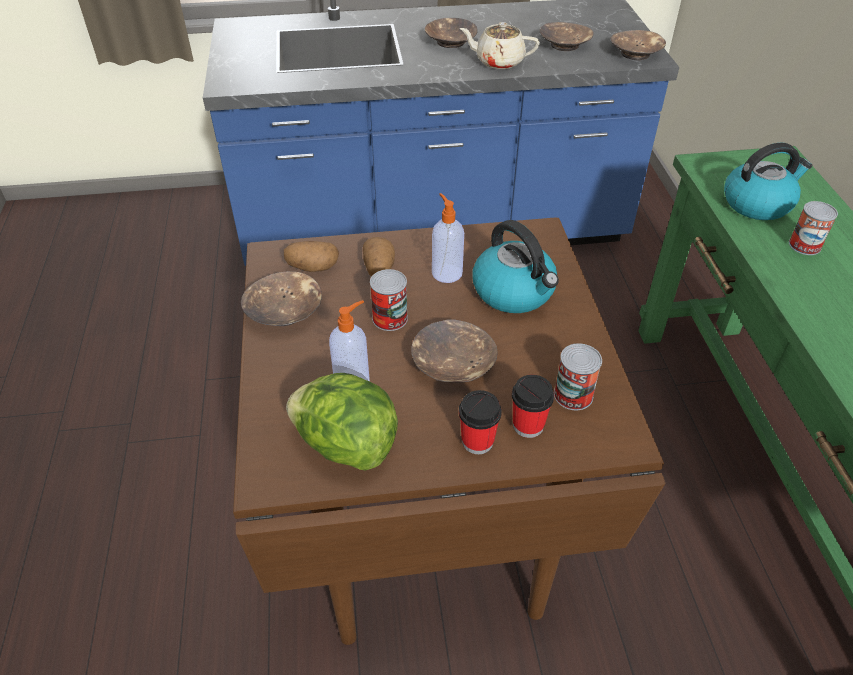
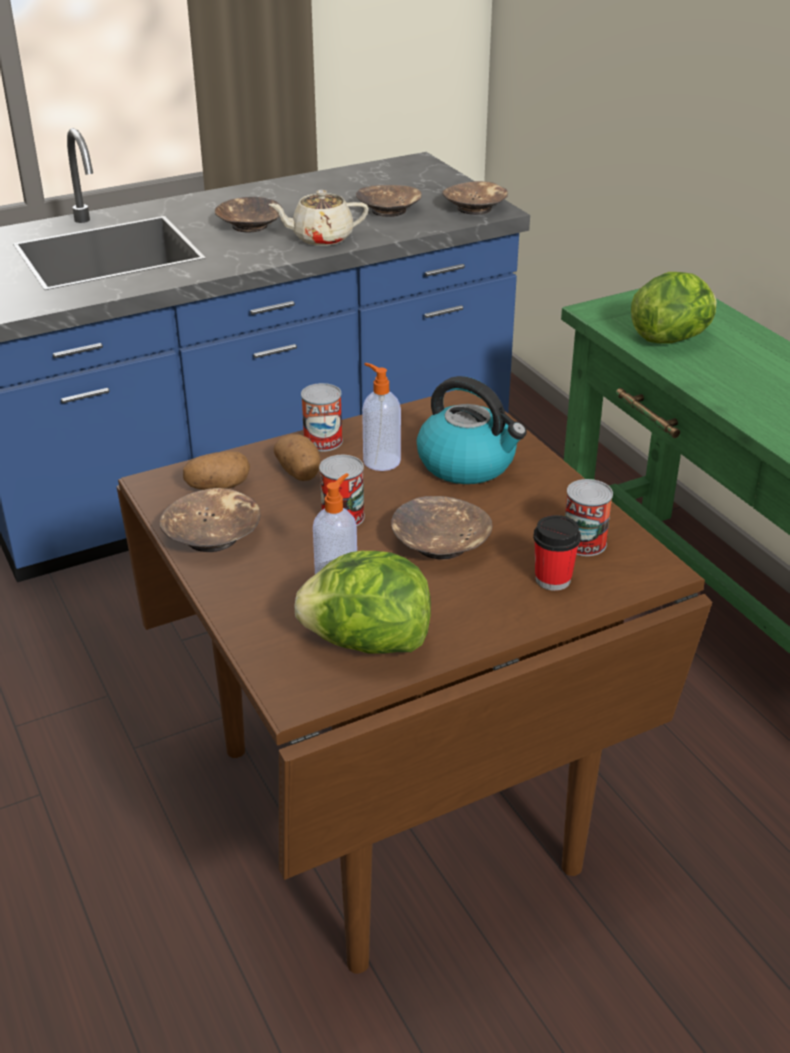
camera: 20 degrees left, 10 degrees down
cup [459,390,502,454] -> none
kettle [724,143,813,220] -> lettuce [631,272,716,344]
can [789,201,838,255] -> can moved to [301,383,343,452]

